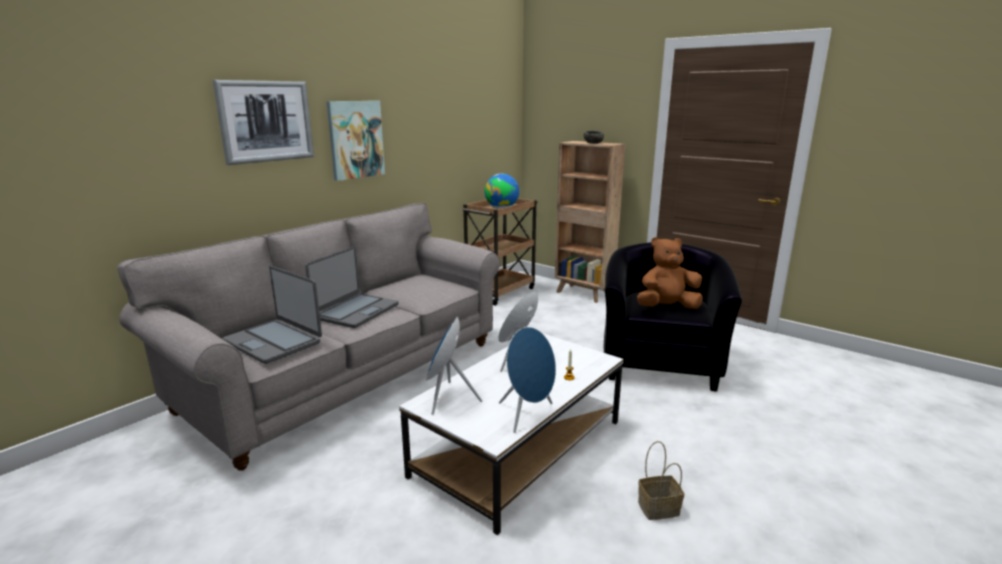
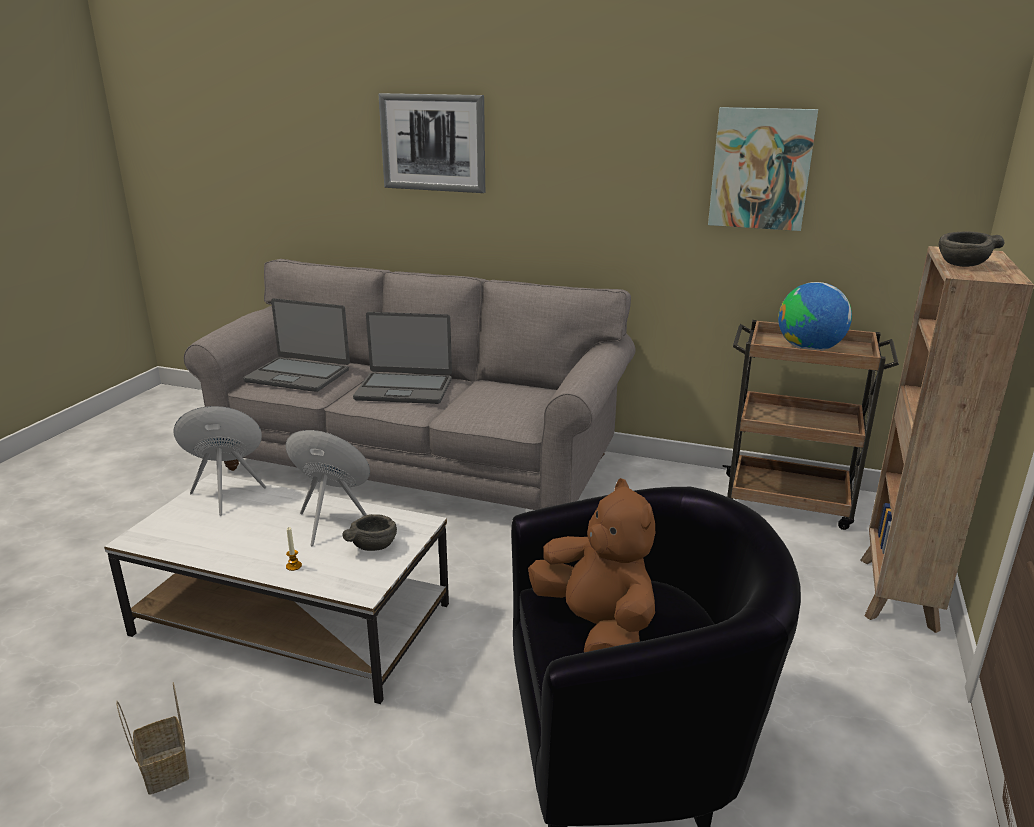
camera: 70 degrees right, 5 degrees up
laptop [222,266,322,364] -> laptop turned 90 degrees counterclockwise [243,298,350,392]
picture [327,101,385,181] -> picture moved to [708,107,818,231]
blue speaker [499,327,556,433] -> none
none -> grey bowl [342,514,397,551]

